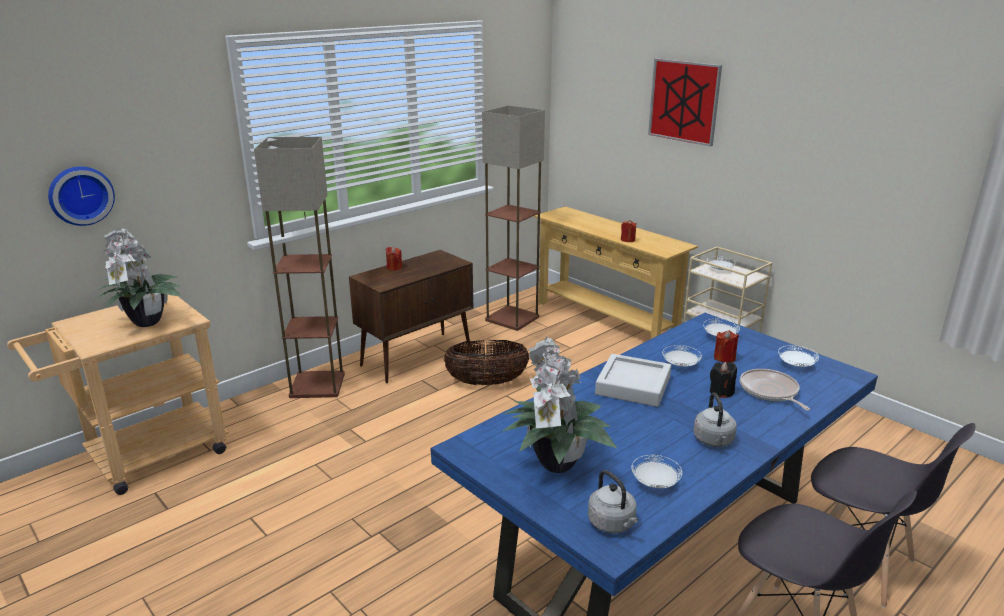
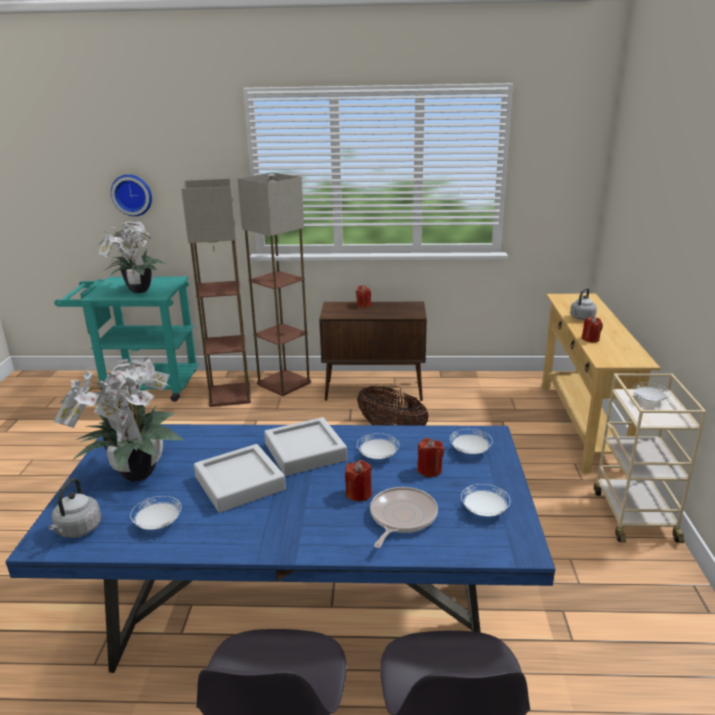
camera: 45 degrees right, 0 degrees up
beige cart [7,294,229,495] -> turquoise cart [54,276,199,402]
floor lamp [482,105,545,331] -> floor lamp moved to [181,179,251,407]
picture [648,58,722,146] -> none
grey kettle [693,392,737,447] -> grey kettle moved to [570,288,597,320]
black candle [710,362,737,398] -> red candle [345,460,372,501]
none -> grey tray [194,444,286,513]

